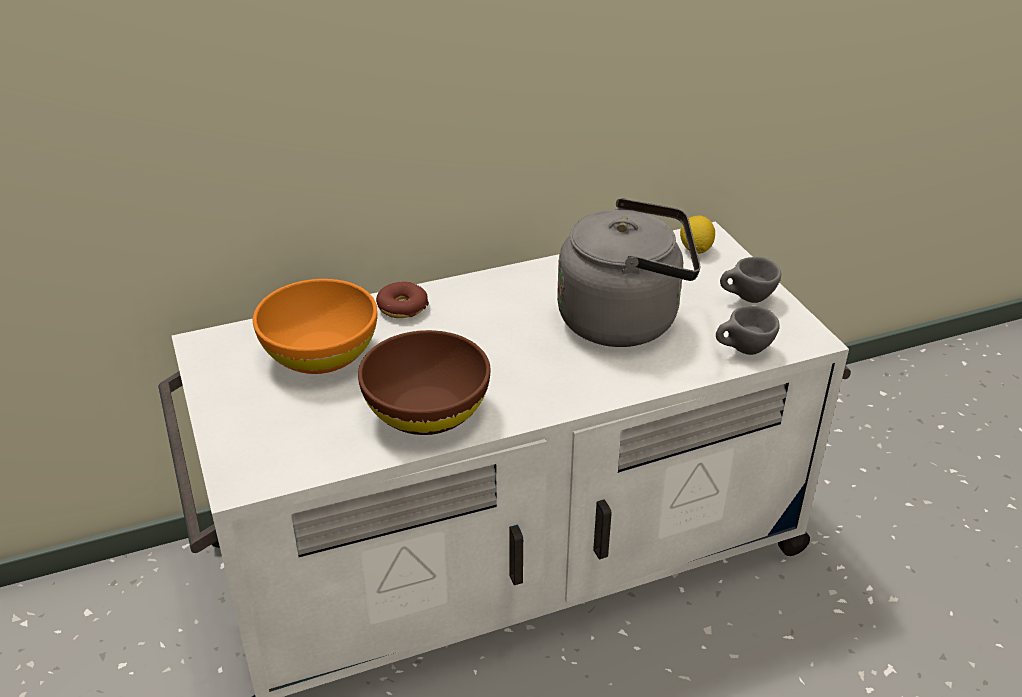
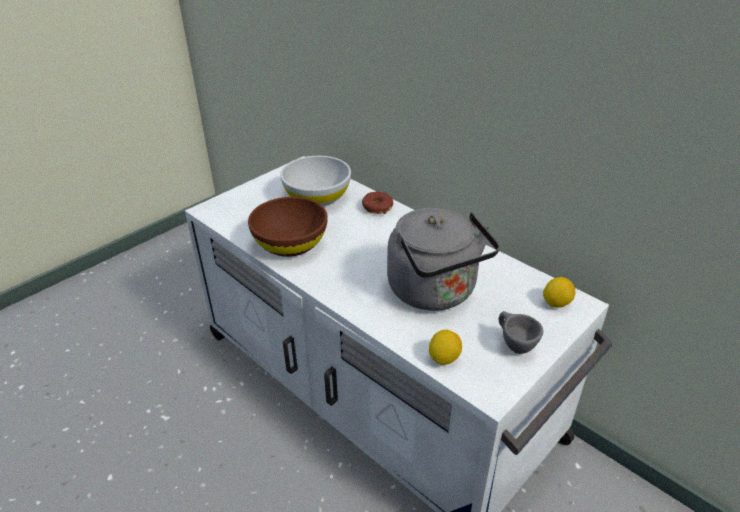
camera: 65 degrees right, 0 degrees up
orange bowl [253,279,377,374] -> white bowl [280,156,351,206]
grey cup [716,305,780,355] -> lemon [429,330,462,365]

